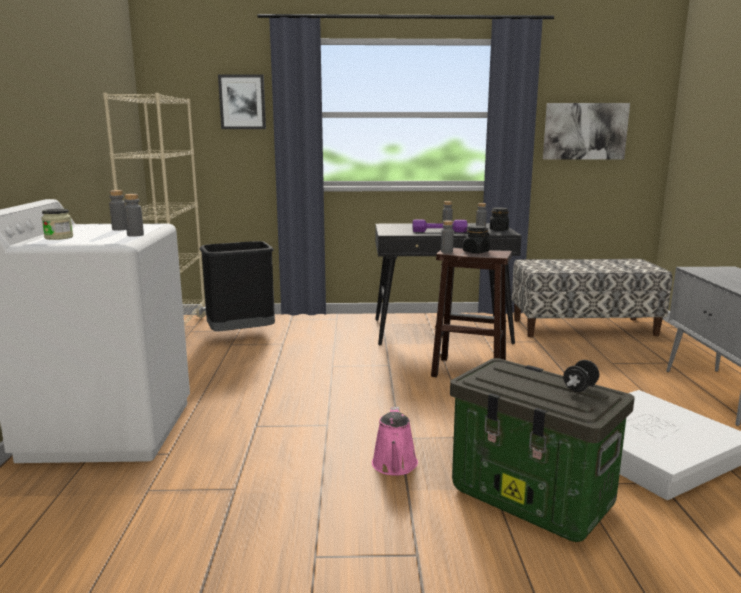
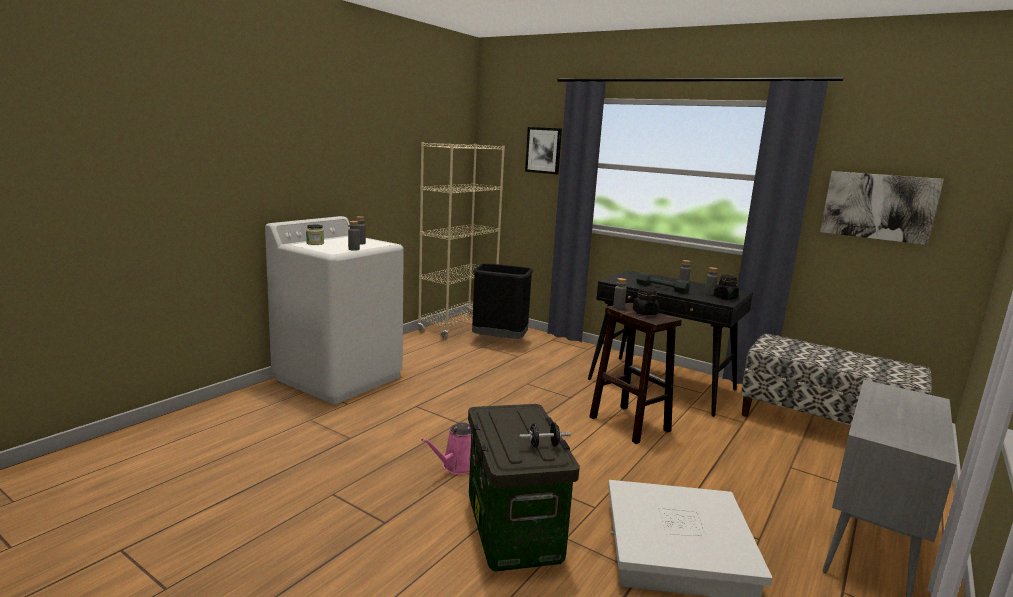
camera: 35 degrees right, 0 degrees up
purple dumbbell [412,219,467,232] -> grey dumbbell [636,272,690,293]

